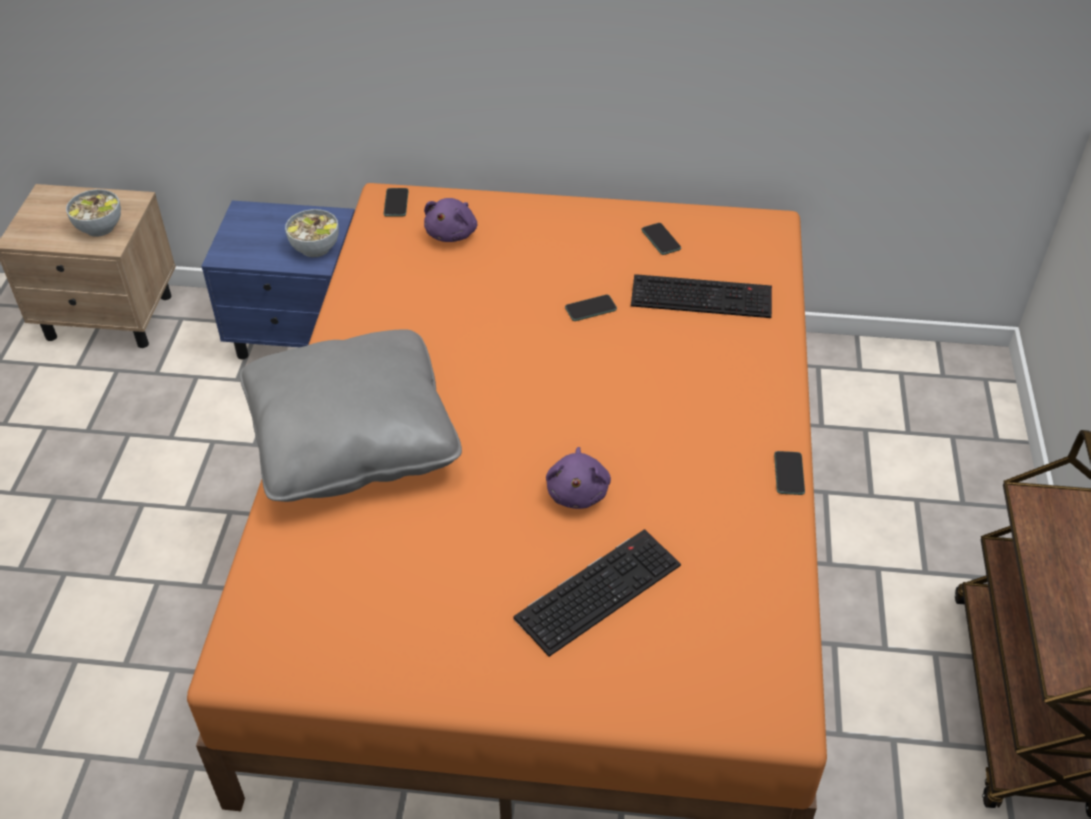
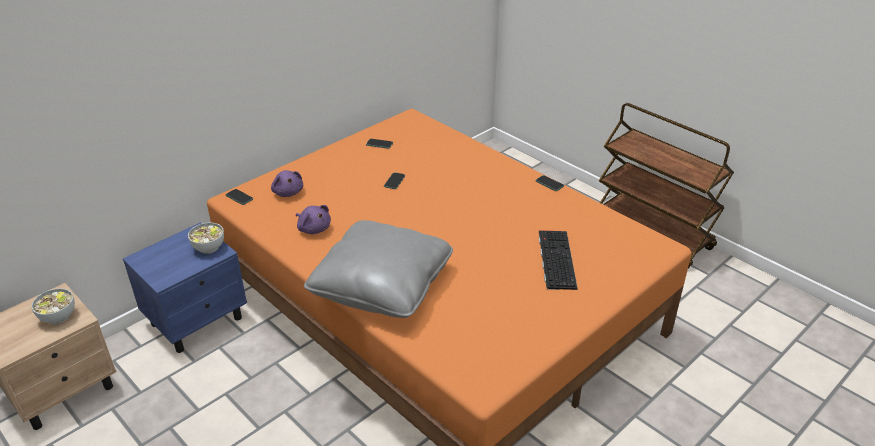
camera: 50 degrees left, 10 degrees down
purple plush toy [546,447,611,509] -> purple plush toy moved to [296,205,331,234]
keyboard [631,274,772,318] -> none

